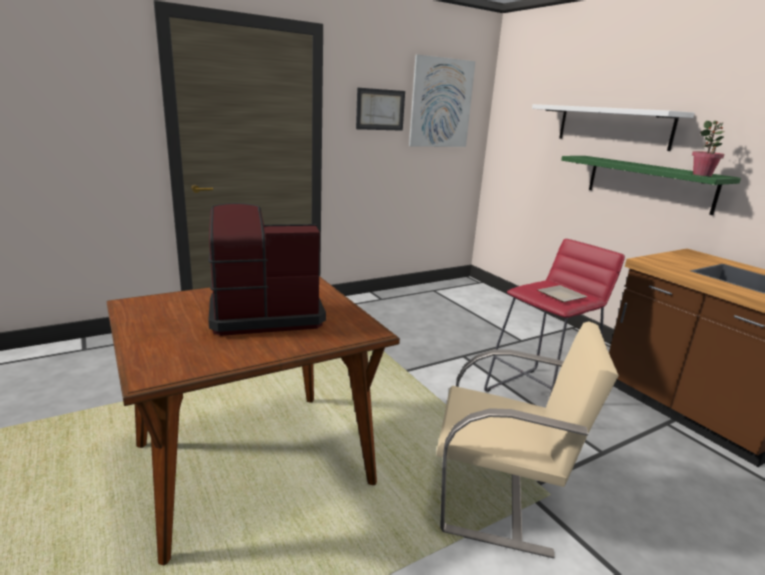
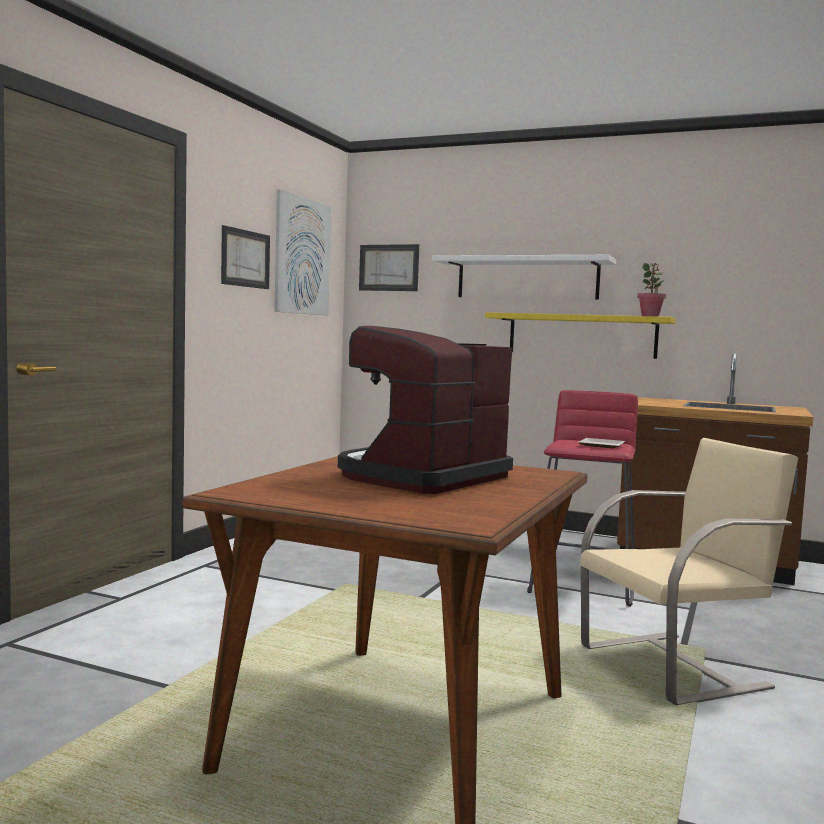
camera: 35 degrees left, 15 degrees down
green shelf [561,156,741,215] -> yellow shelf [485,312,676,359]
none -> picture [359,244,419,291]

